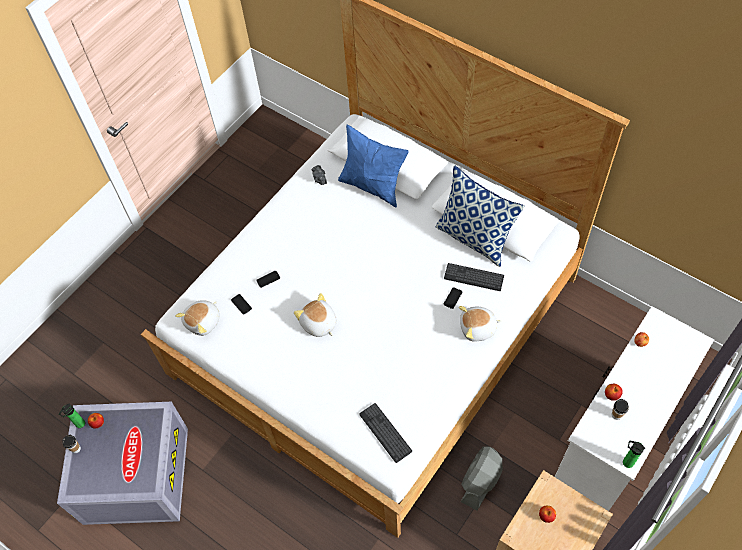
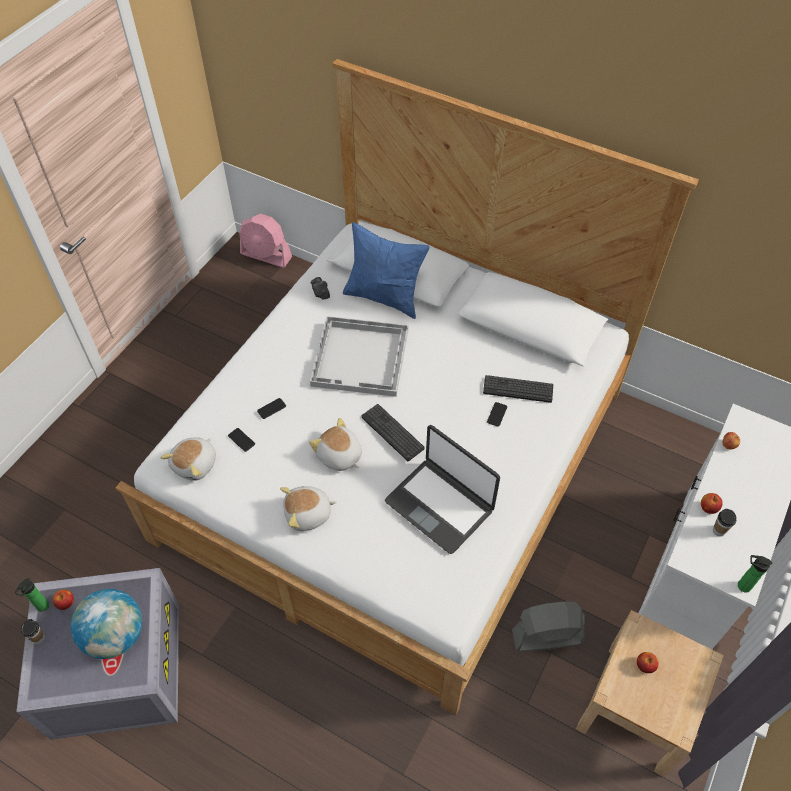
camera: 10 degrees left, 5 degrees down
keyboard [359,403,412,463] -> keyboard moved to [361,404,425,461]
pillow [435,165,525,267] -> none
plush toy [459,306,502,342] -> plush toy moved to [280,486,336,531]
grey fan [461,446,502,510] -> grey fan turned 60 degrees clockwise [512,602,585,652]
none -> globe [71,589,142,659]
none -> pink fan [239,214,292,268]
none -> white tray [310,316,408,397]
none -> laptop [385,425,500,554]

